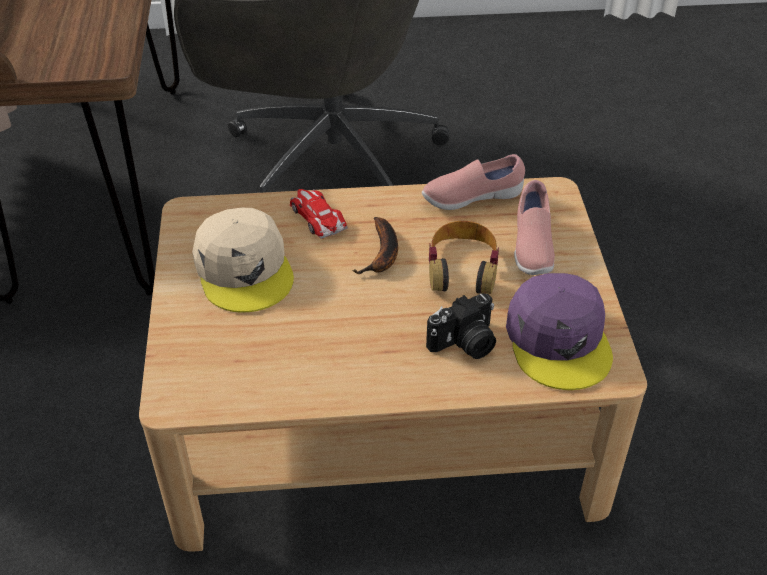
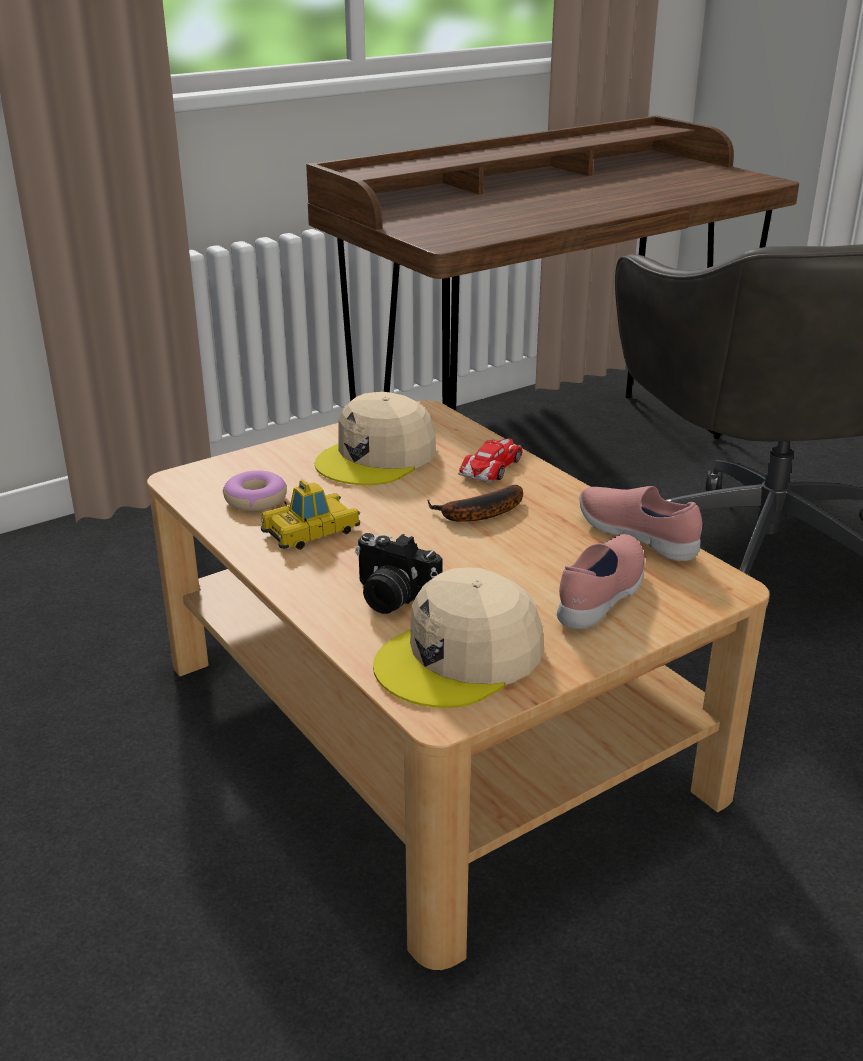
camera: 60 degrees right, 15 degrees down
headphones [429,221,499,294] -> none
purple cap [506,273,613,390] -> beige cap [373,567,543,708]
pink shoe [514,180,555,275] -> pink shoe turned 150 degrees clockwise [557,534,645,629]
none -> donut [223,470,287,511]
none -> toy car [261,480,360,550]

